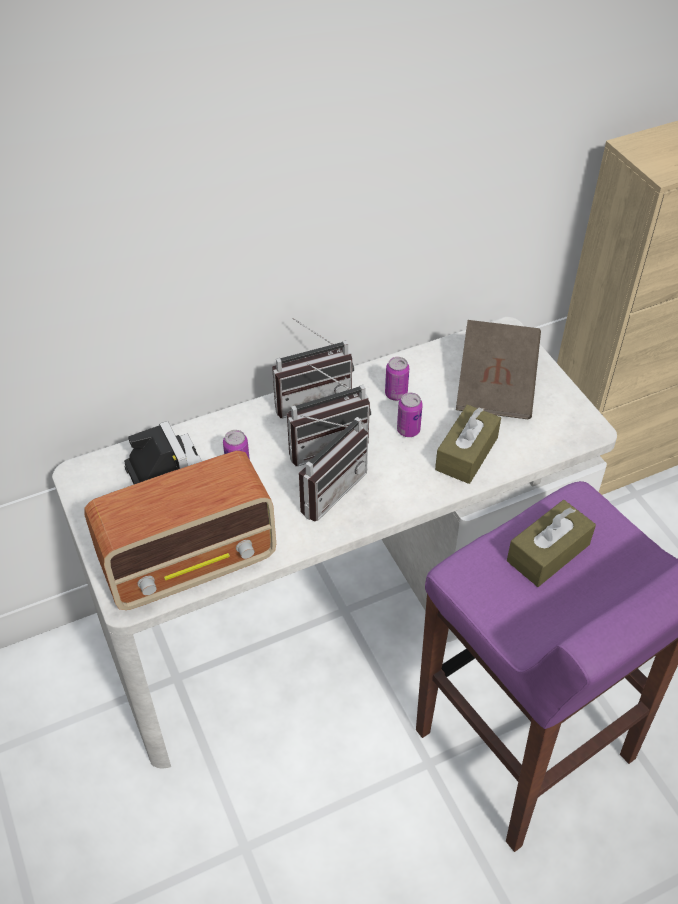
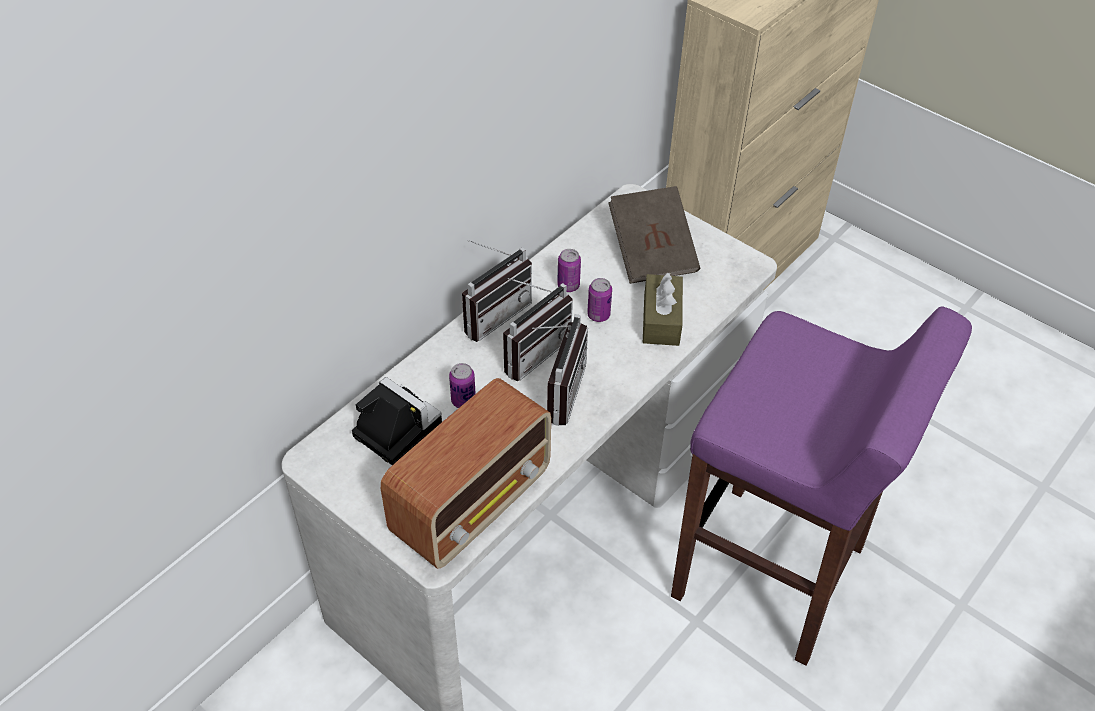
camera: 25 degrees left, 0 degrees up
brown tissue box [507,500,596,587] -> none

